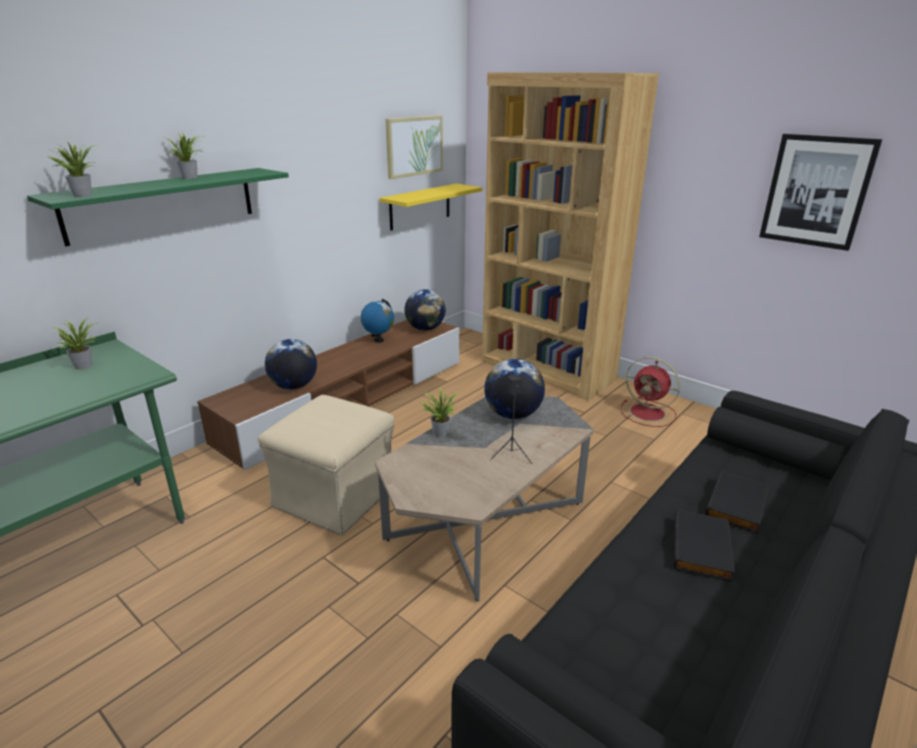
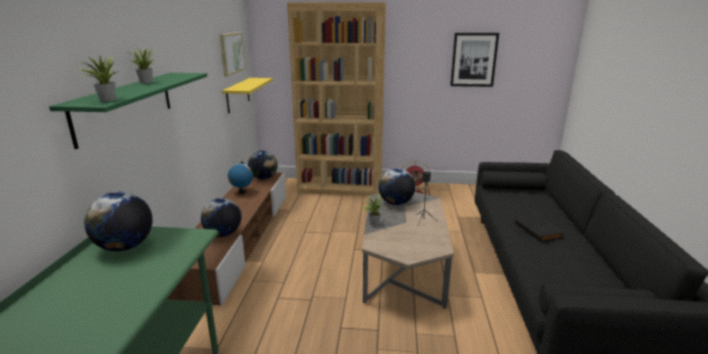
camera: 35 degrees left, 5 degrees down
potted plant [54,317,98,370] -> globe [84,191,152,251]
beige ottoman [258,395,394,536] -> none
black book [705,471,770,533] -> none

